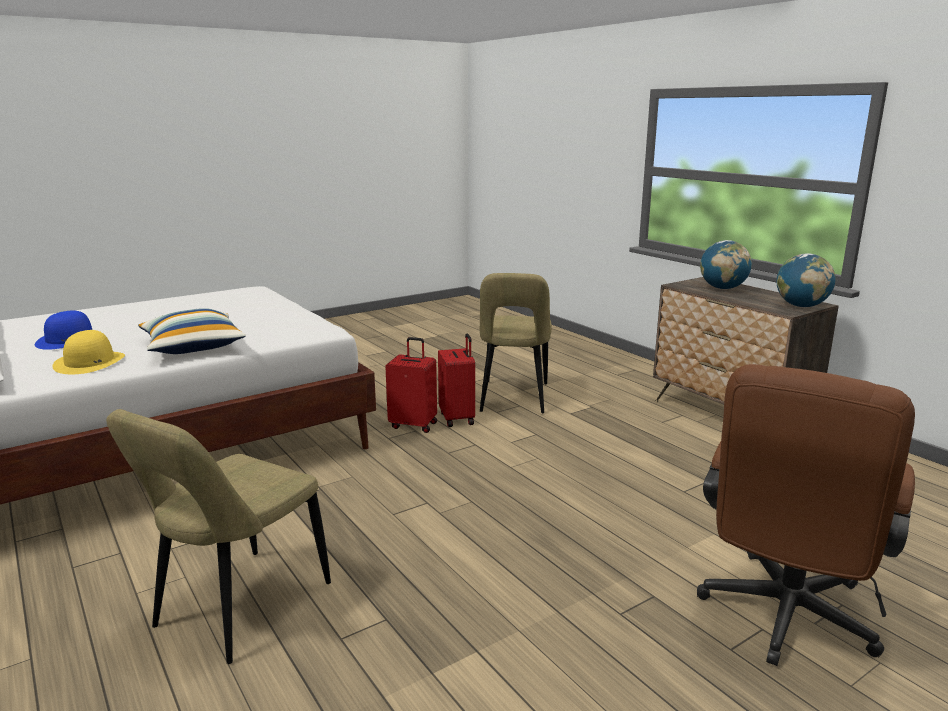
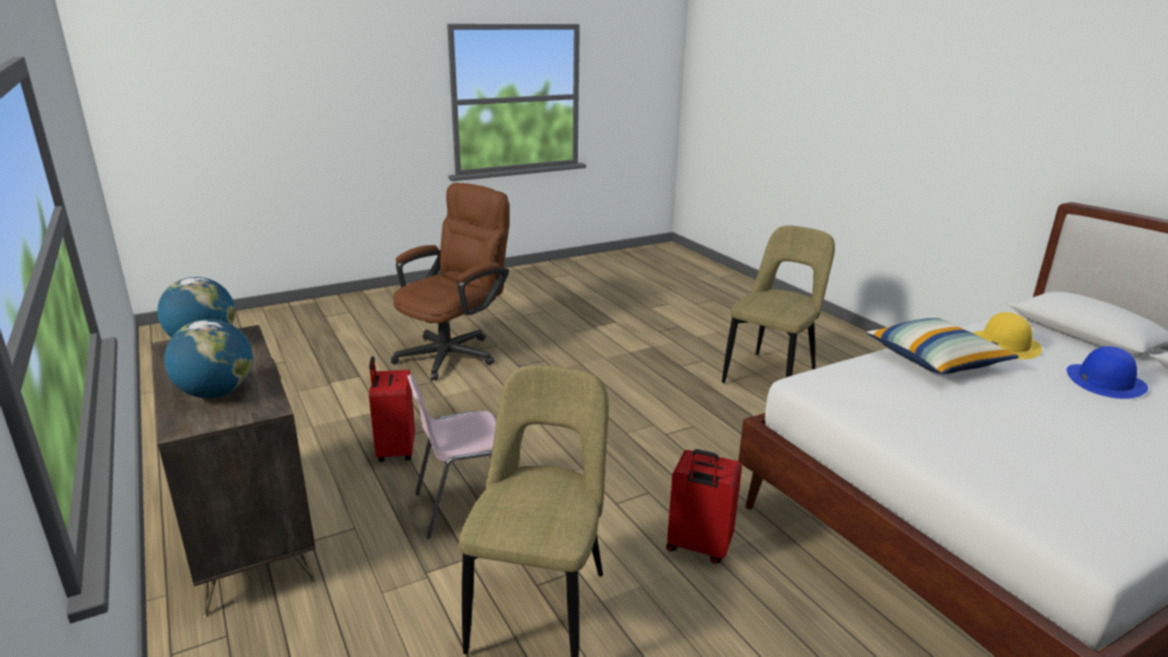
camera: 175 degrees left, 5 degrees up
red suitcase [438,333,475,427] -> red suitcase moved to [369,356,415,462]
none -> pink chair [407,375,496,539]

